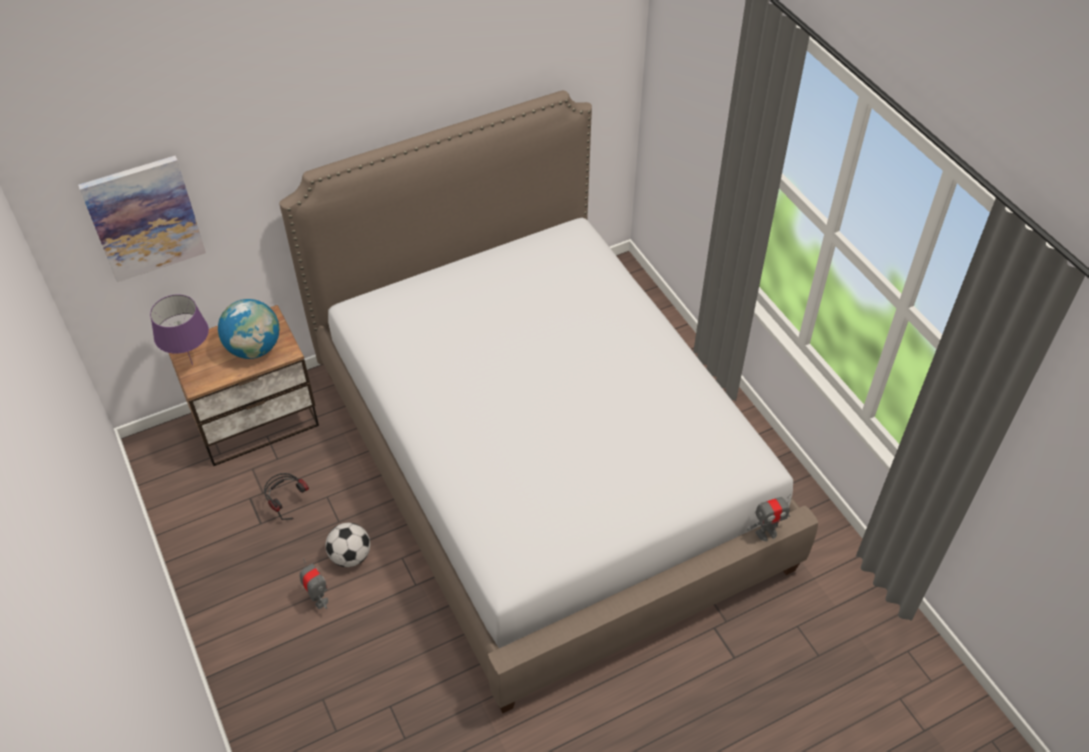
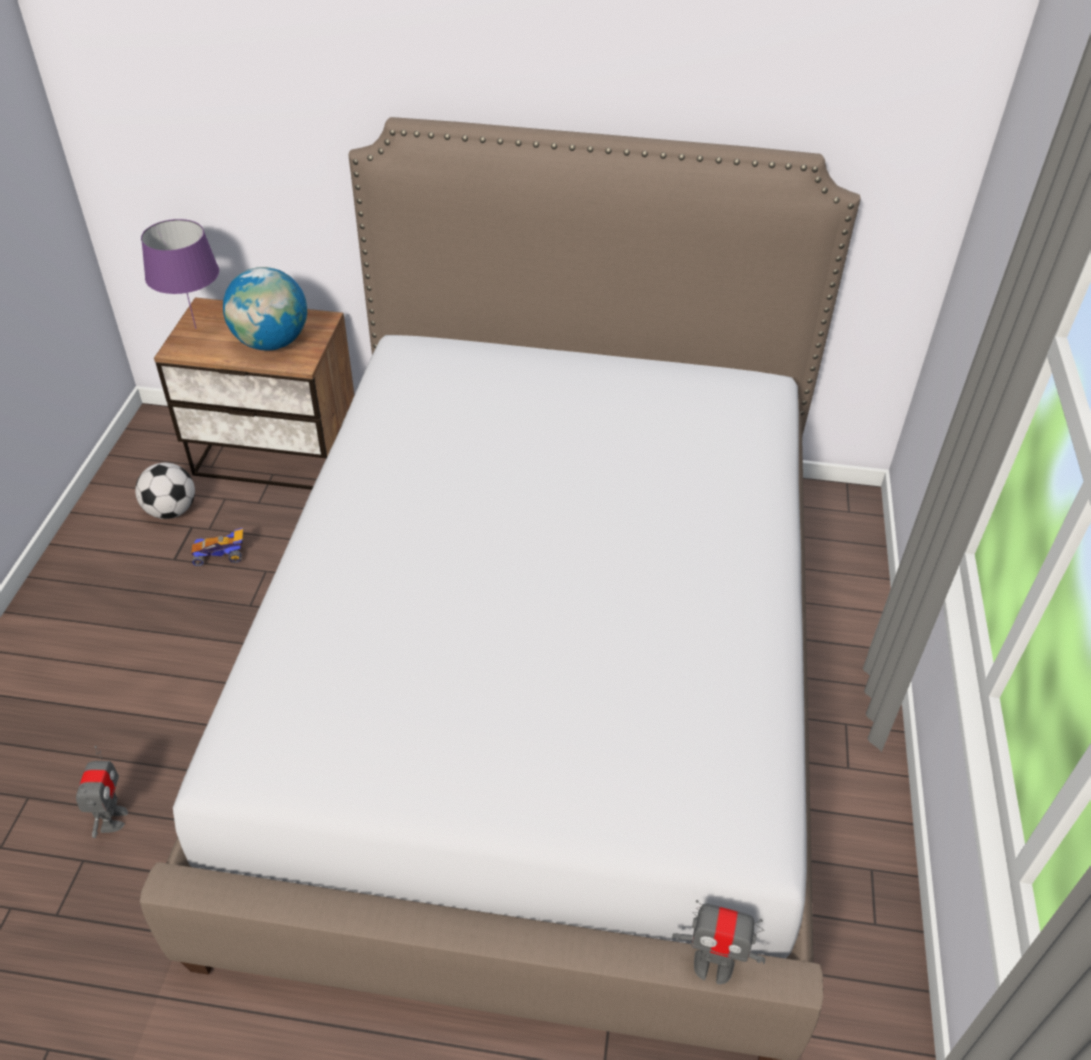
camera: 35 degrees right, 5 degrees down
picture [78,156,206,282] -> none
headphones [264,473,309,520] -> toy car [191,528,243,566]
toy robot [300,558,328,609] -> toy robot moved to [76,746,128,838]
football [326,523,370,567] -> football moved to [135,463,195,519]

